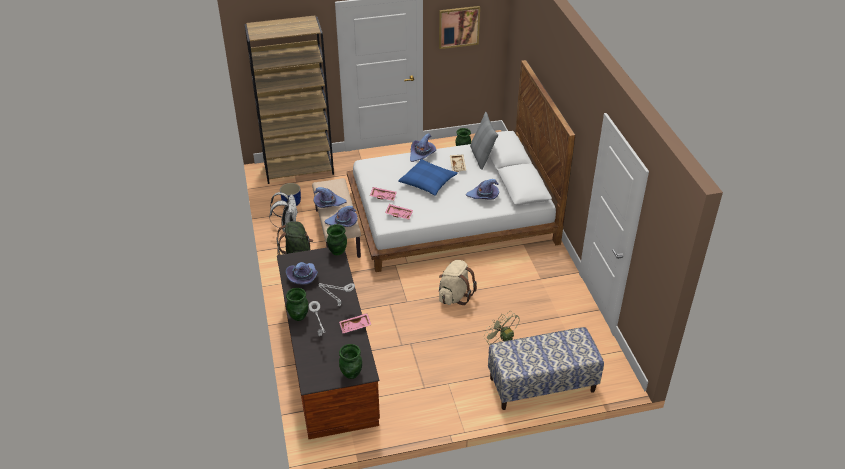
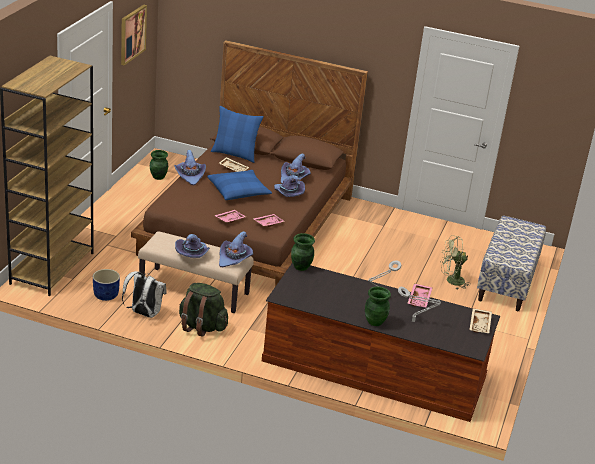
camera: 60 degrees left, 10 degrees down
purple hat [286,262,318,285] -> purple hat moved to [274,175,305,197]
green vase [339,344,362,379] -> beige tray [469,308,492,333]
white bed [347,60,575,272] -> brown bed [131,40,368,286]
beige backpack [439,260,477,305] -> none
grey pillow [470,112,498,170] -> blue pillow [211,106,264,163]

